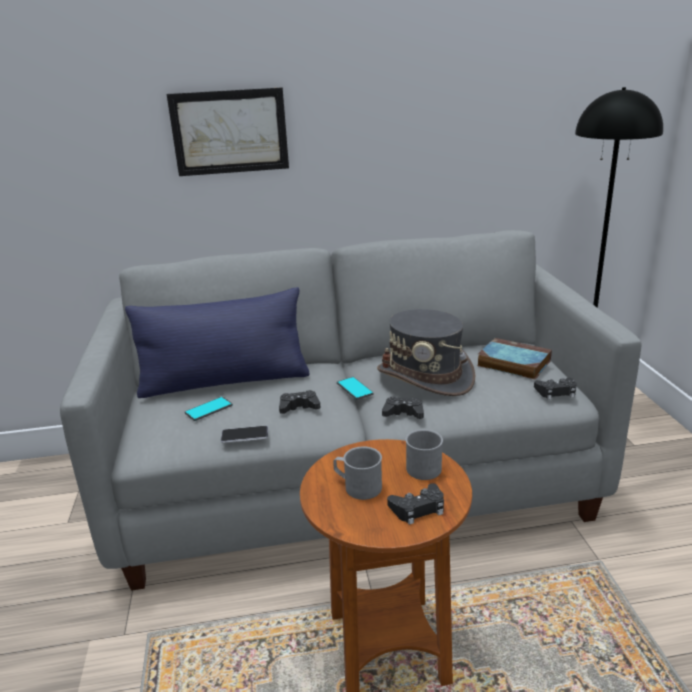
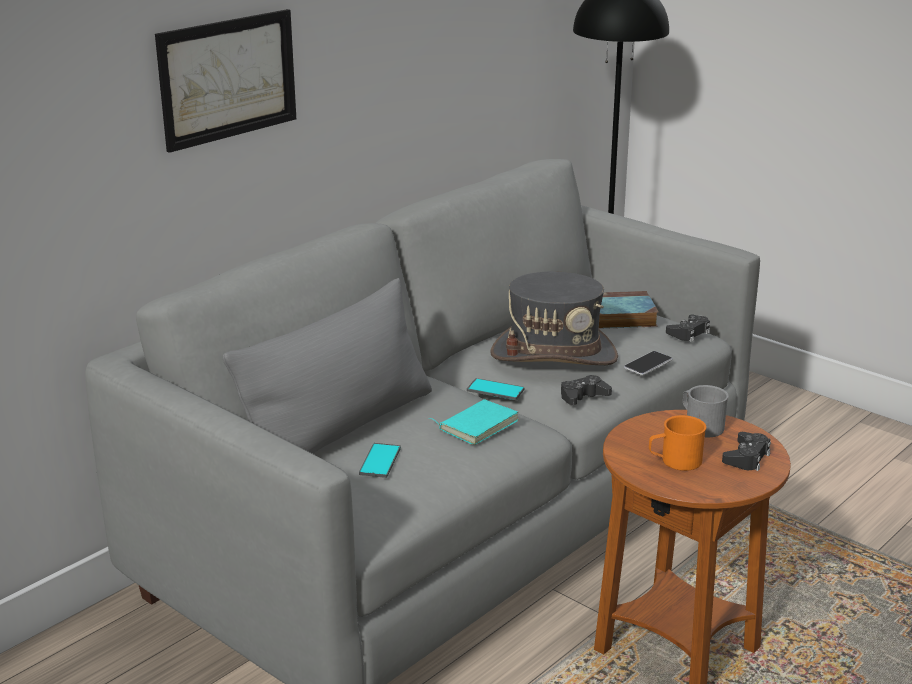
camera: 40 degrees left, 0 degrees up
blue pillow [125,287,310,398] -> grey pillow [223,278,432,454]
phone [221,426,268,443] -> phone moved to [624,351,672,375]
black game controller [279,390,320,414] -> turquoise book [429,399,518,445]
grey mug [333,447,382,500] -> orange mug [649,415,706,471]

